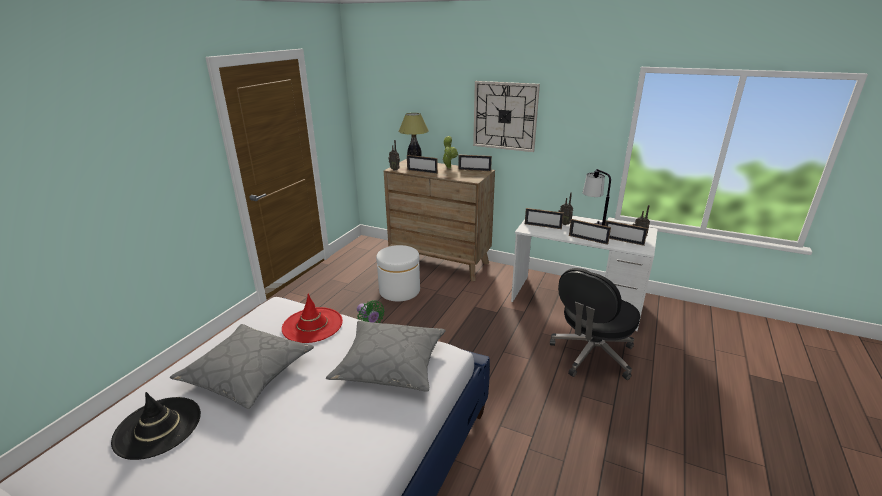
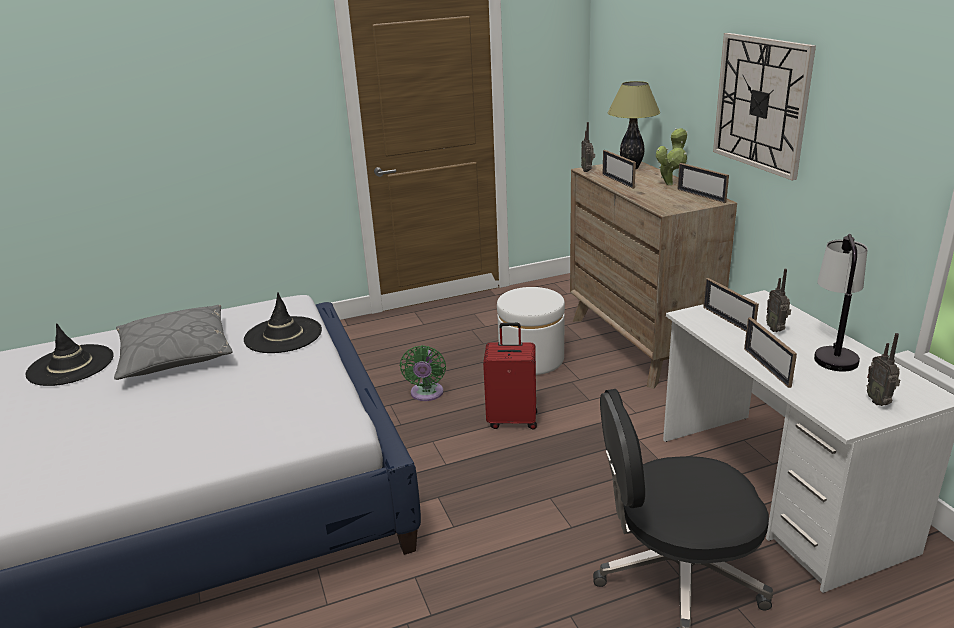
camera: 45 degrees right, 0 degrees up
red hat [282,294,343,343] -> black hat [244,292,322,353]
grey pillow [326,321,446,392] -> none
picture frame [605,220,648,246] -> none
none -> red suitcase [483,323,537,429]

